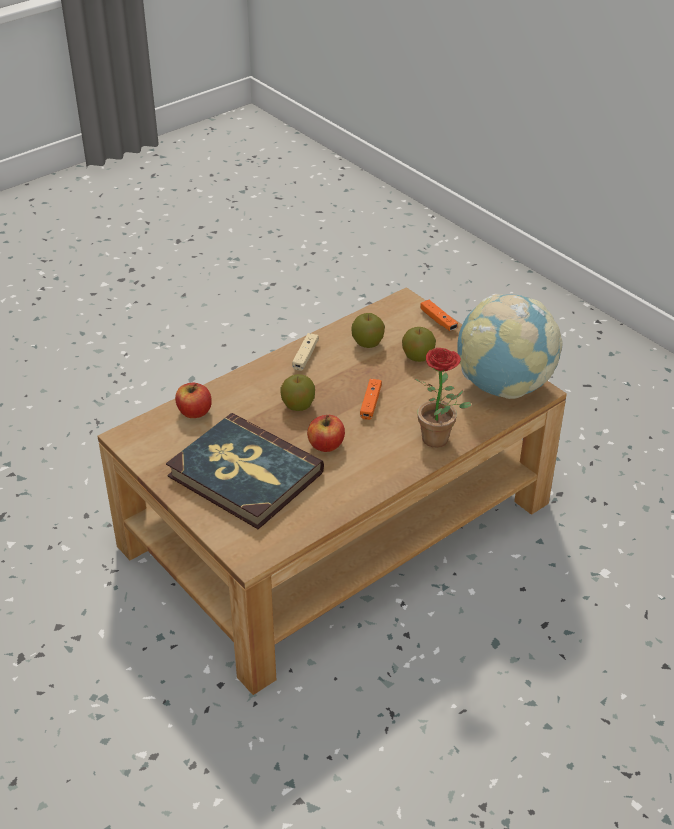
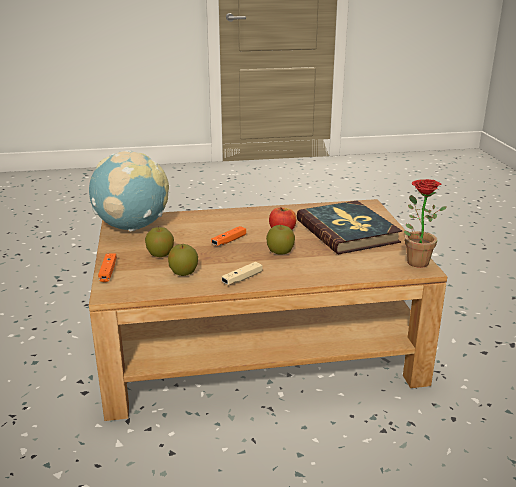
camera: 150 degrees left, 15 degrees down
apple [175,383,212,418] -> none
potted plant [415,348,471,447] -> potted plant moved to [404,179,447,268]

